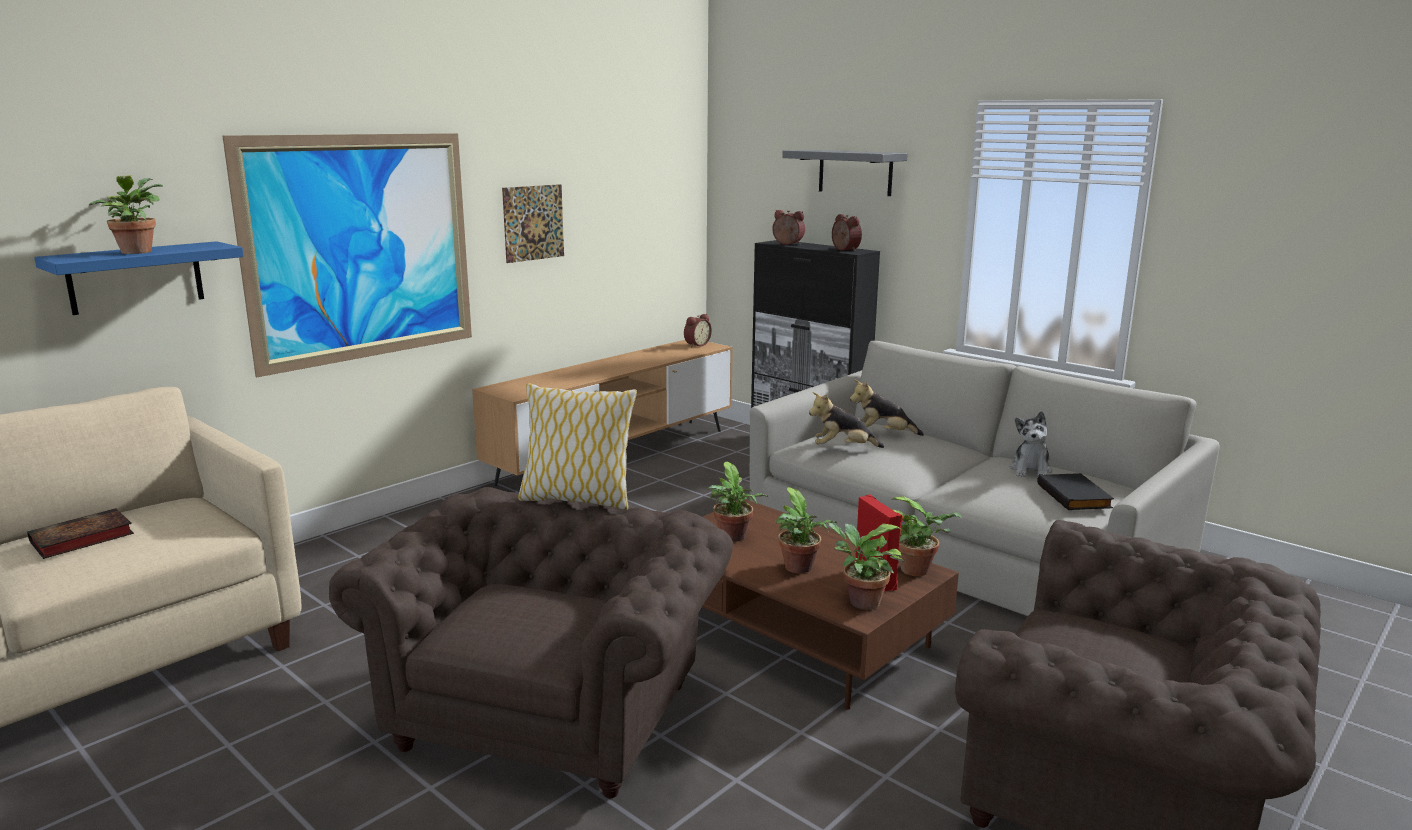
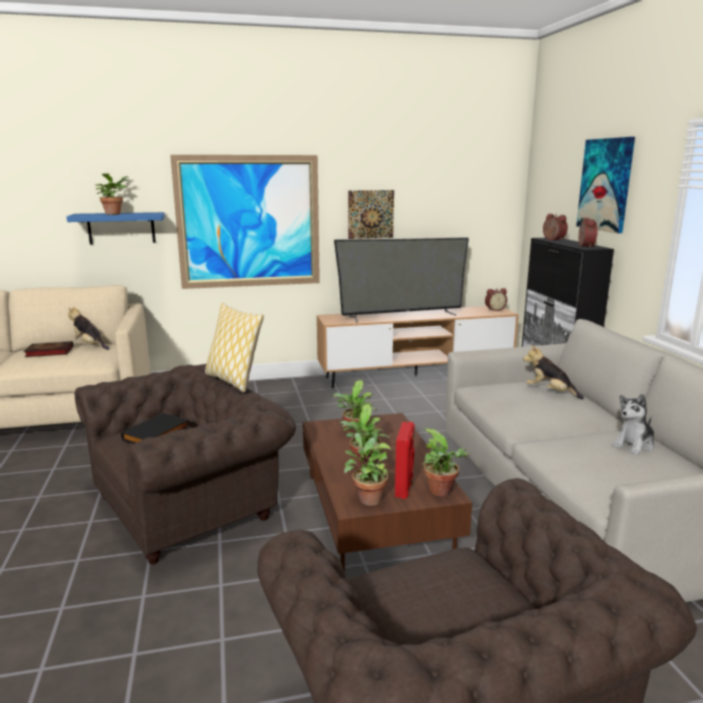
camera: 35 degrees right, 0 degrees up
grey shelf [782,150,908,196] -> picture [576,137,635,233]
plush toy [809,392,884,448] -> plush toy moved to [68,307,109,350]
black book [1037,473,1114,510] -> black book moved to [121,413,190,444]
none -> television [334,237,469,323]

